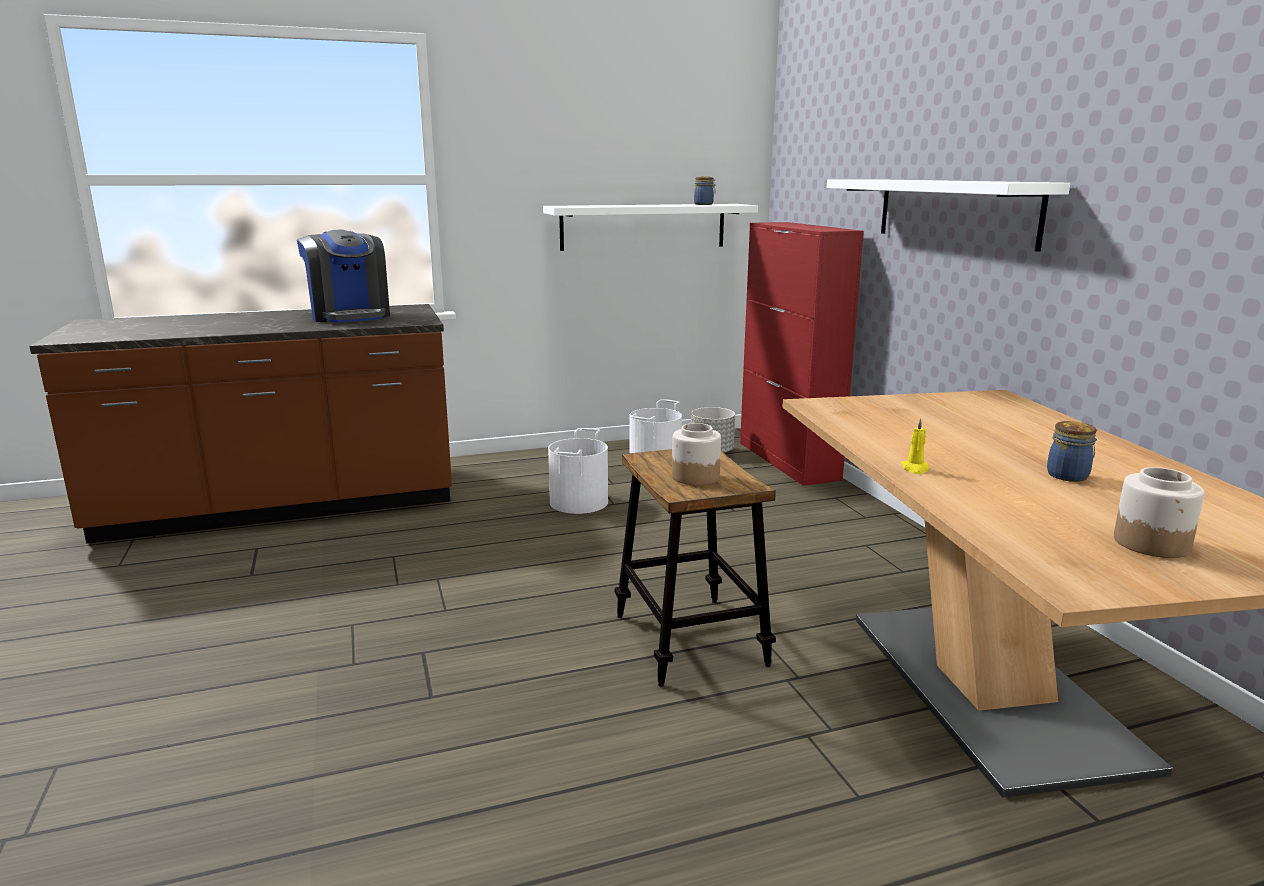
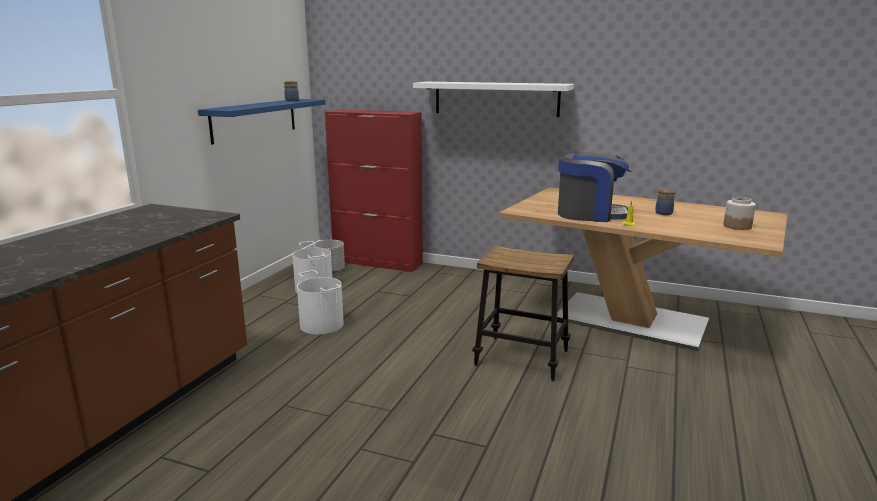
camera: 50 degrees left, 0 degrees up
coffee machine [297,230,390,323] -> coffee machine moved to [558,152,632,222]
white shelf [543,204,758,251] -> blue shelf [198,99,326,145]
jar [672,423,721,485] -> none

